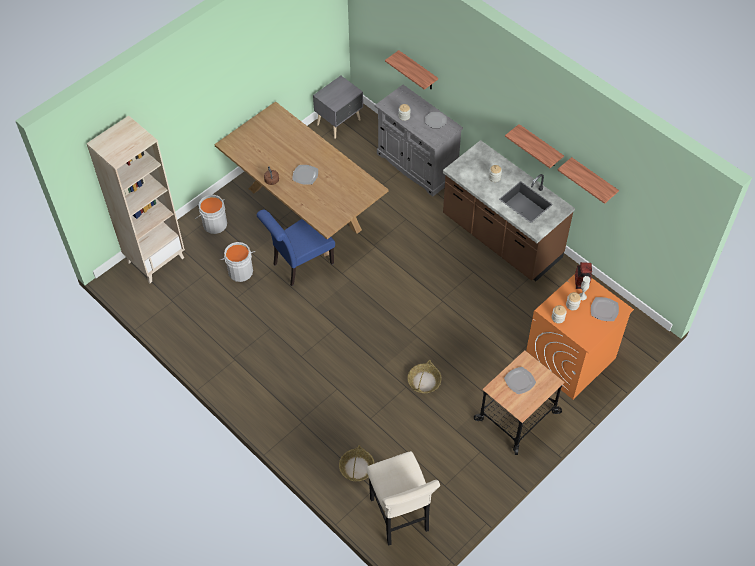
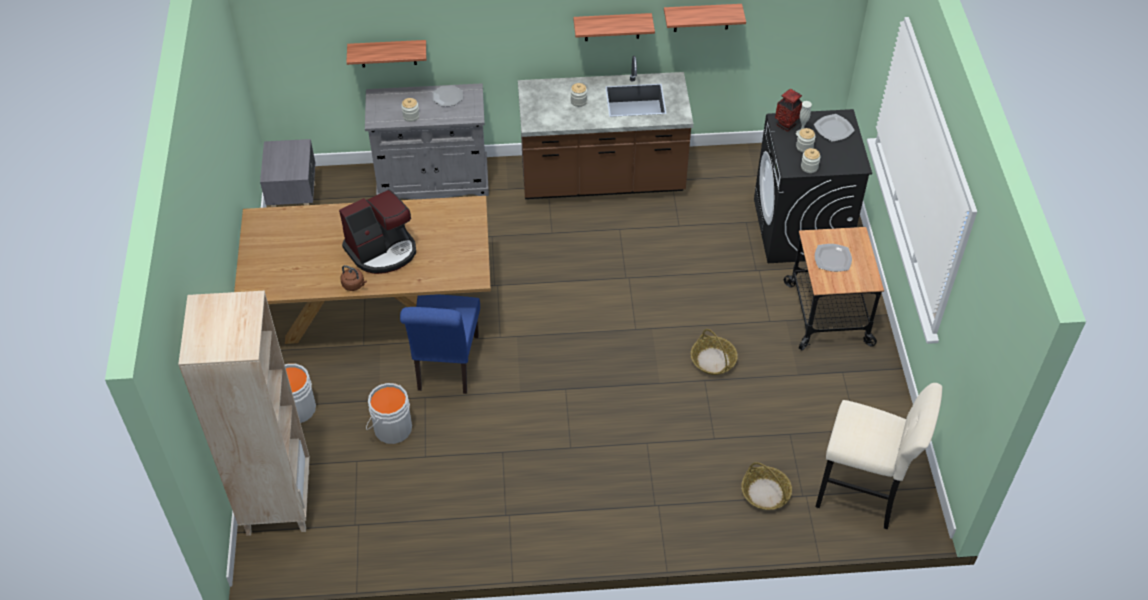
camera: 50 degrees left, 5 degrees down
plate [293,165,318,185] -> coffee machine [339,189,416,274]
orange washing machine [526,274,634,399] -> black washing machine [754,109,872,263]

